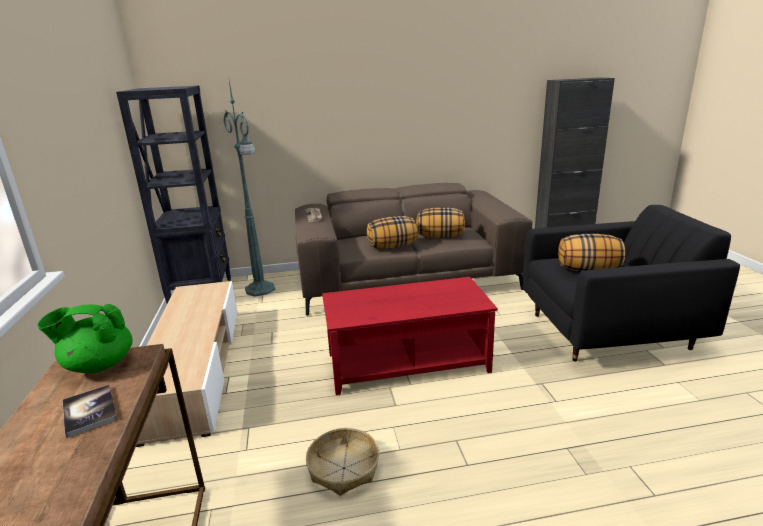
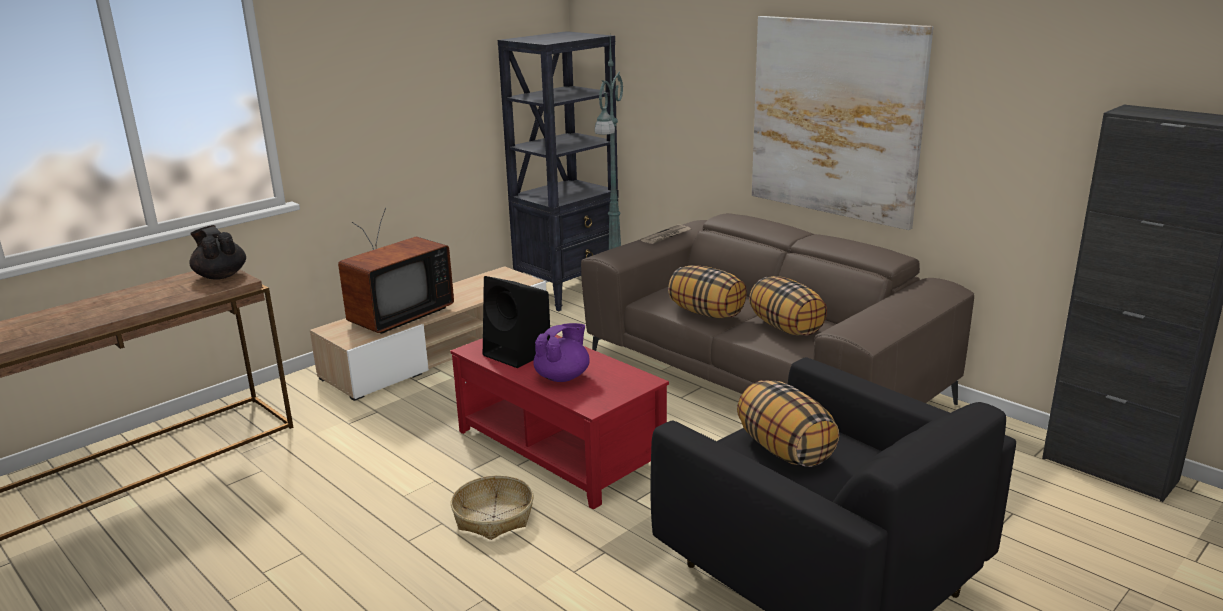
camera: 55 degrees right, 0 degrees up
green teapot [37,304,133,373] -> black teapot [190,225,246,280]
book [63,385,117,438] -> none
basket [306,428,379,496] -> basket moved to [451,475,534,540]
none -> television [338,208,454,334]
none -> black speaker [483,276,550,368]
none -> purple teapot [533,323,590,382]
none -> picture [752,16,933,230]

